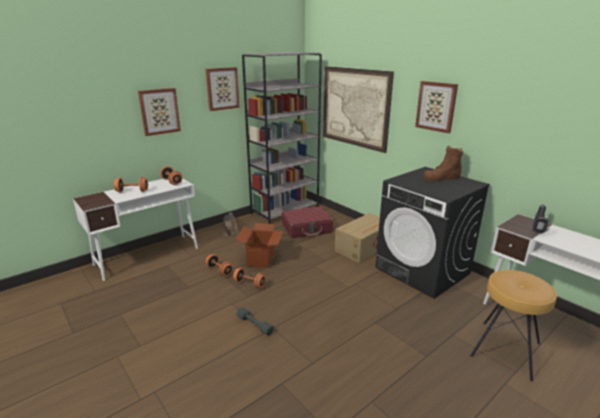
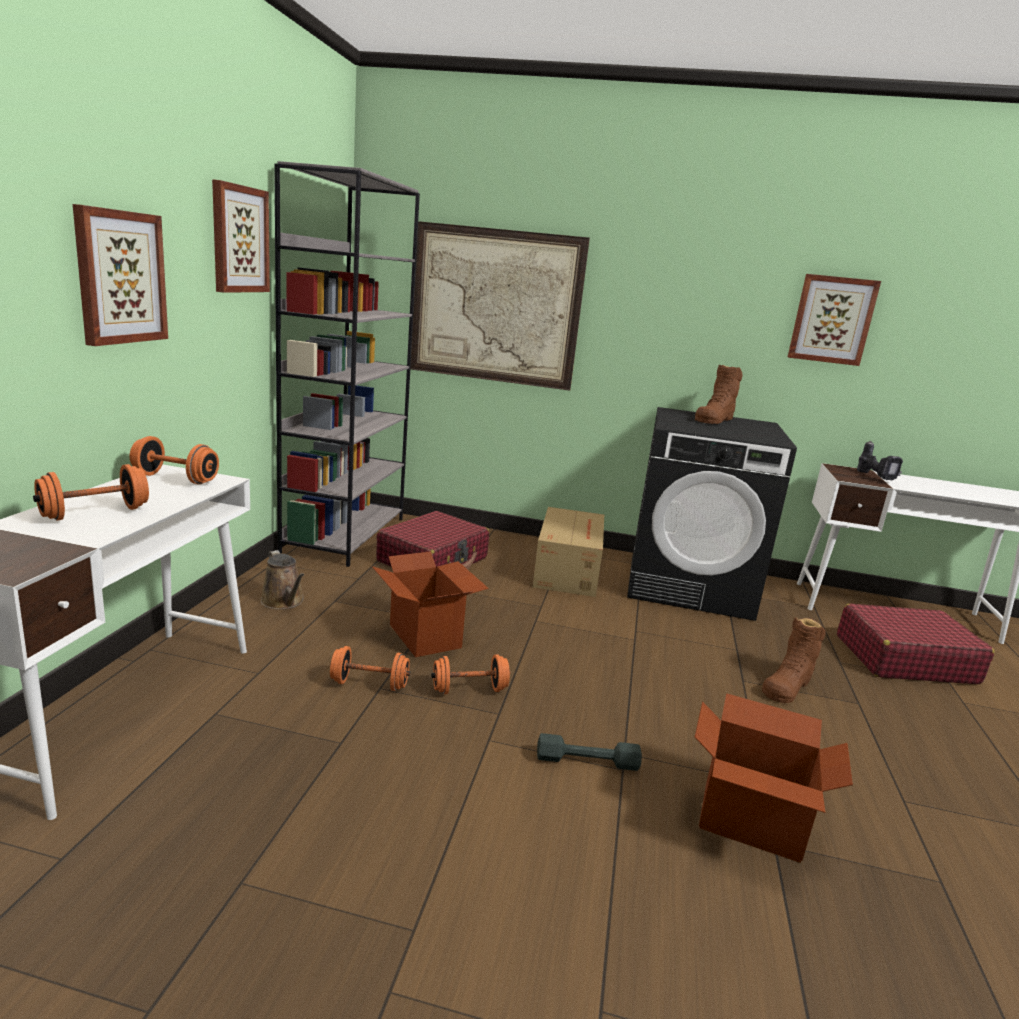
camera: 40 degrees left, 5 degrees down
picture [415,81,458,133] -> picture moved to [788,274,881,366]
brown stool [470,270,557,381] -> red suitcase [837,603,995,684]
none -> cardboard box [695,693,853,863]
none -> brown boot [762,618,826,703]

